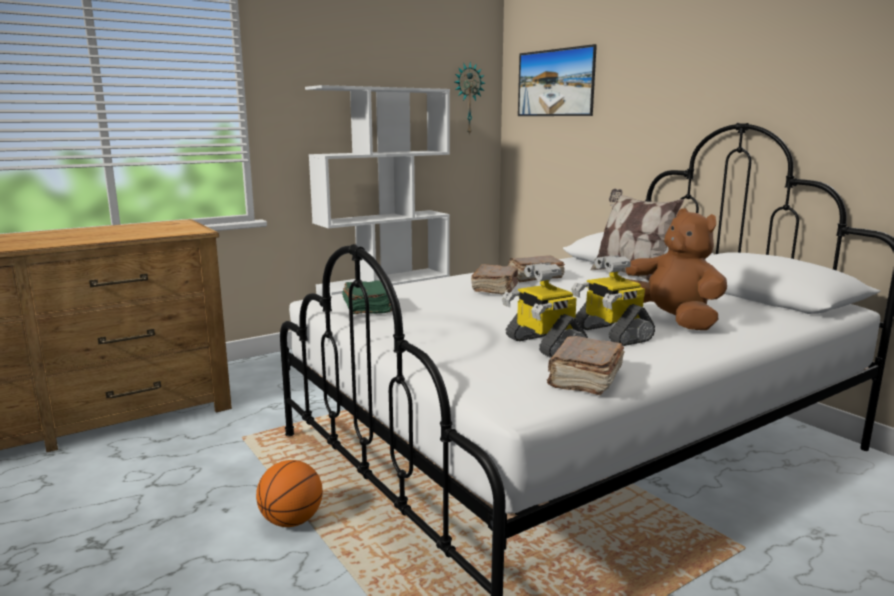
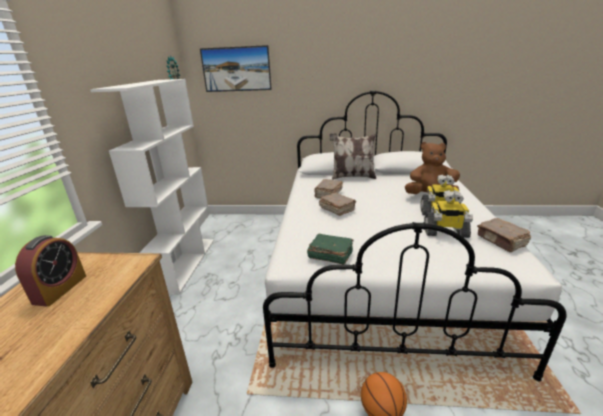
camera: 50 degrees left, 10 degrees up
none -> alarm clock [15,235,86,307]

